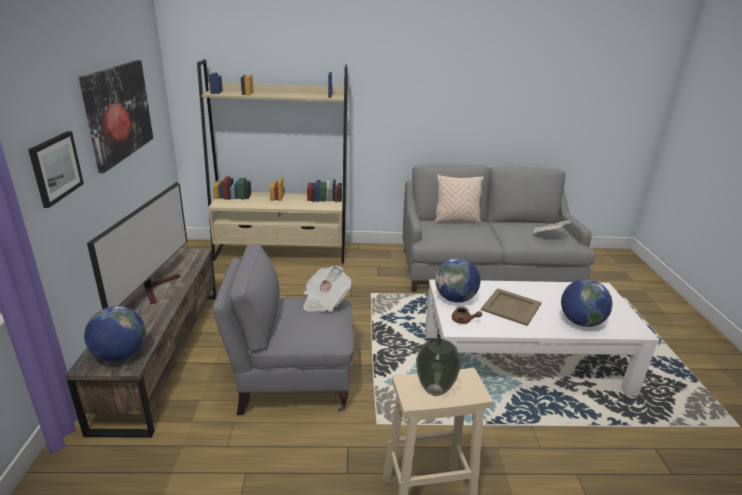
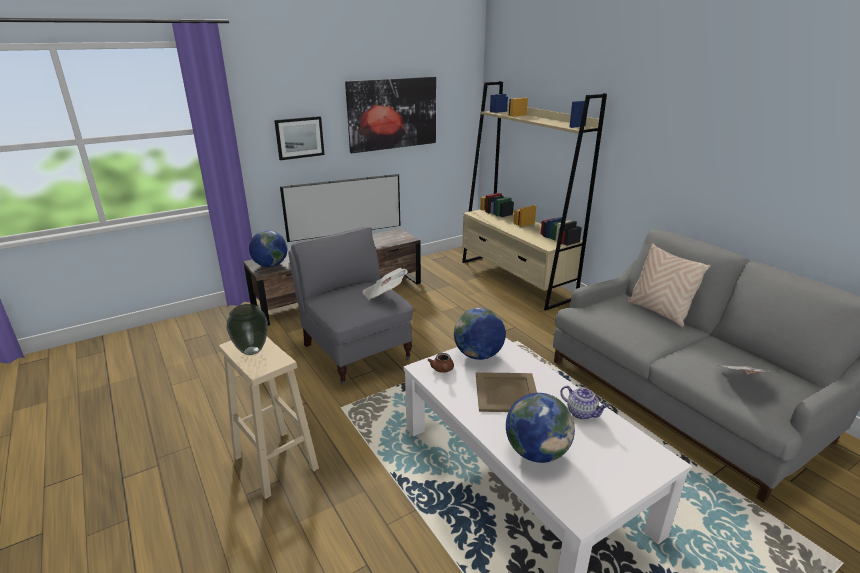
camera: 60 degrees right, 0 degrees up
none -> teapot [560,386,609,420]

